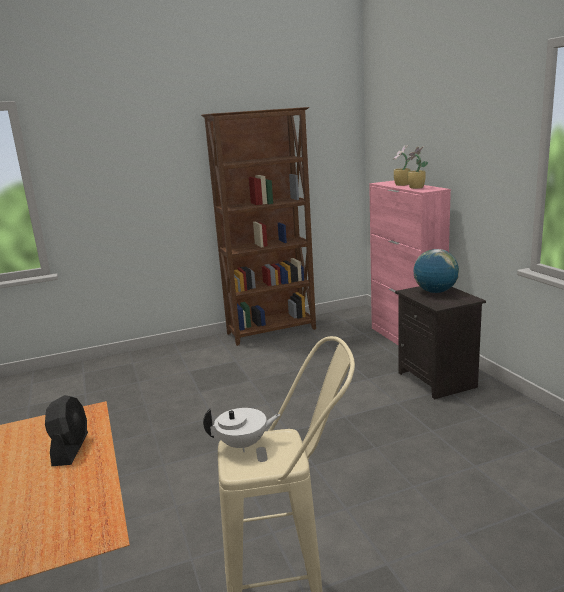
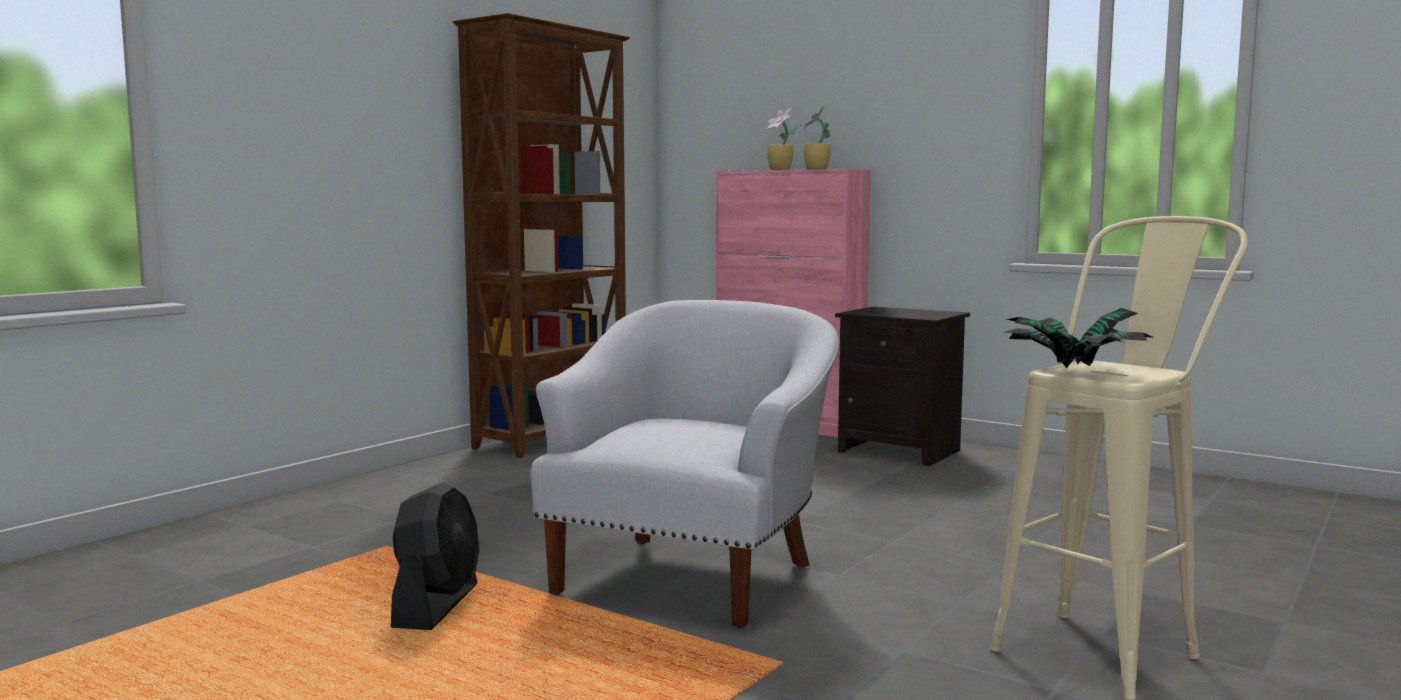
camera: 35 degrees left, 10 degrees down
black fan [45,395,88,466] -> black fan turned 45 degrees clockwise [391,482,479,630]
white teapot [203,408,280,453] -> potted plant [1003,308,1154,369]
globe [414,249,459,293] -> none
none -> white armchair [531,300,838,628]

